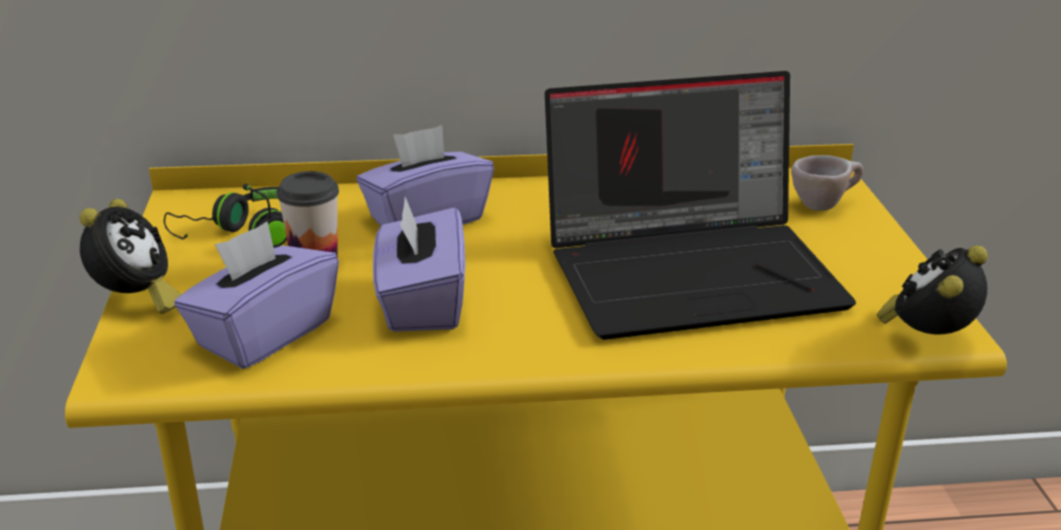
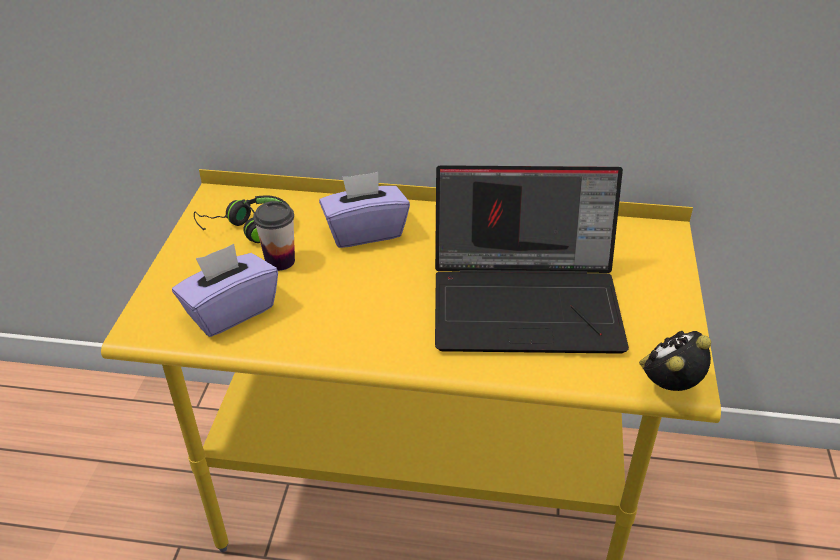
camera: 15 degrees right, 10 degrees up
alarm clock [79,199,182,314] -> none
purple tissue box [373,197,466,332] -> none
beige cup [791,155,864,211] -> none

